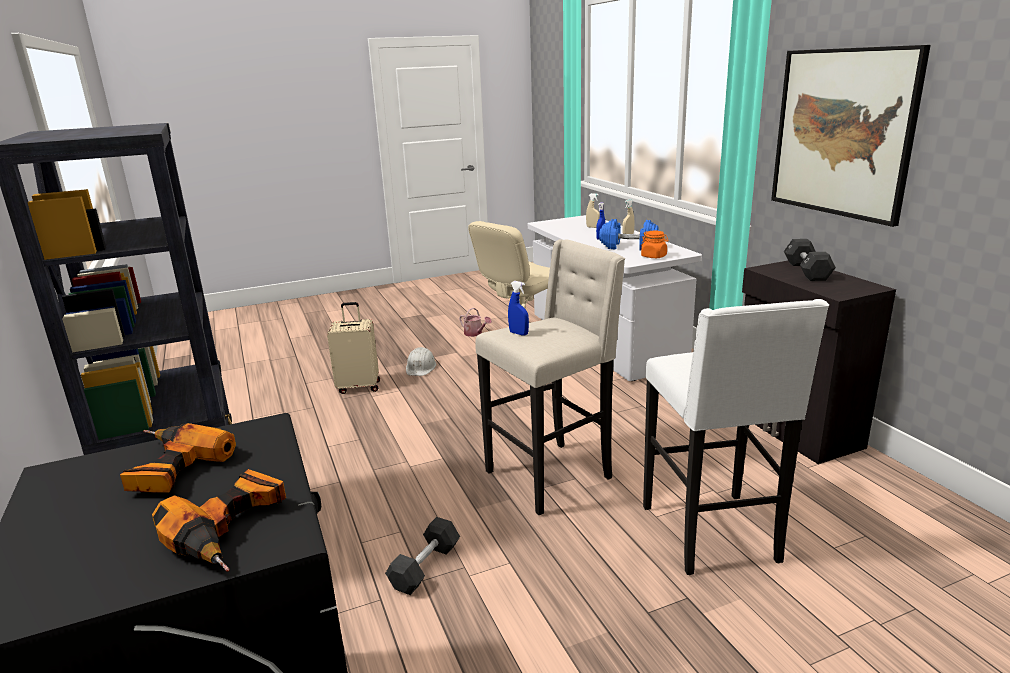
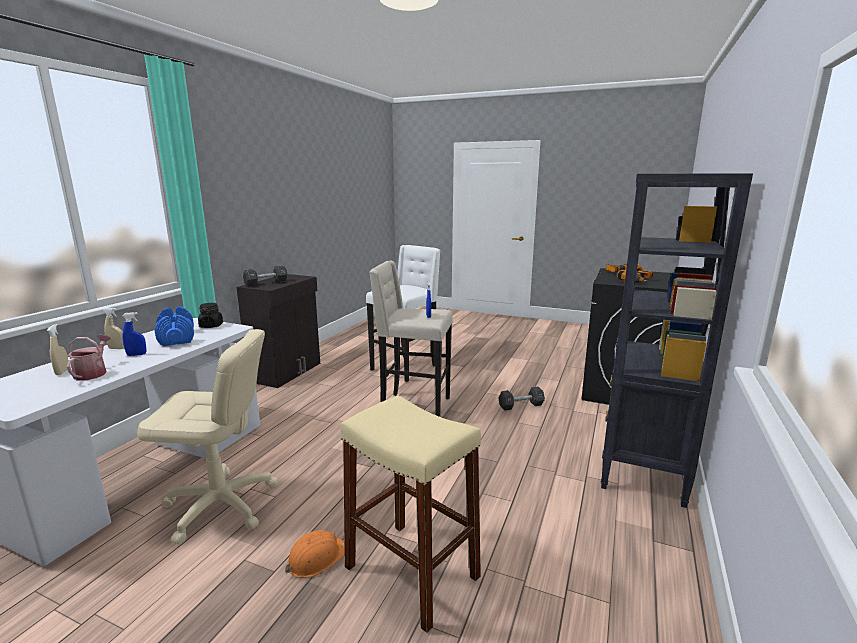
camera: 135 degrees left, 5 degrees down
beige suitcase [327,302,380,394] -> beige stool [340,396,481,633]
white hard hat [406,347,436,376] -> orange hard hat [285,530,344,578]
watering can [459,308,492,337] -> watering can moved to [67,335,111,381]
orange jar [641,231,669,258] -> black jar [198,303,223,328]
picture [771,45,931,227] -> none

